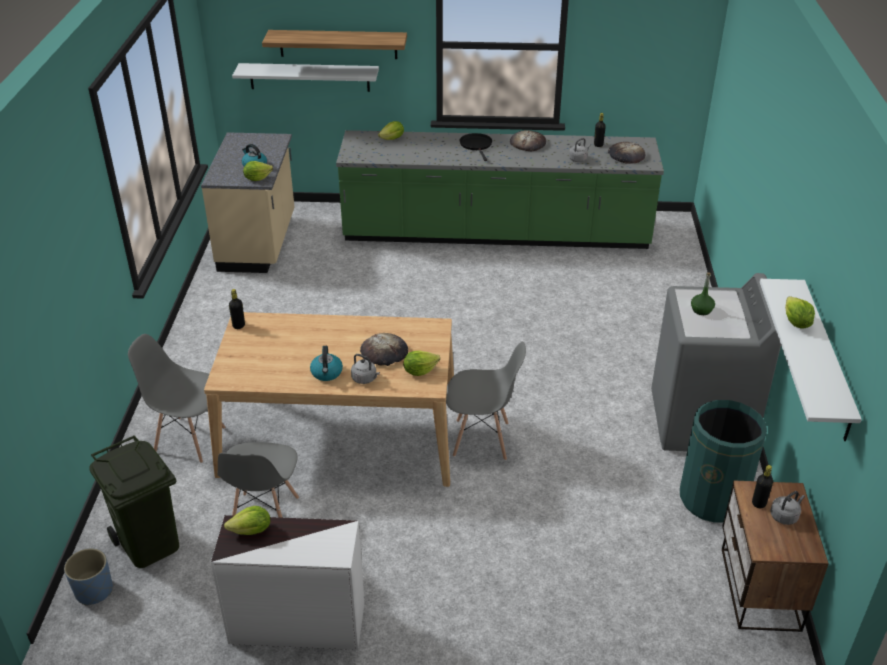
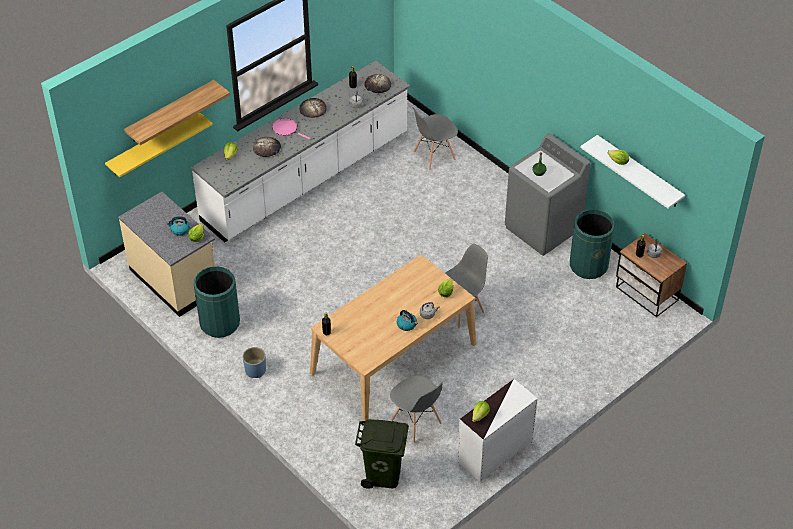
camera: 45 degrees left, 10 degrees up
blue planter [64,548,113,606] -> blue planter moved to [243,347,266,378]
grey chair [128,334,226,463] -> grey chair moved to [412,107,458,171]
white shelf [232,63,379,92] -> yellow shelf [105,112,213,177]
green counter [336,130,664,249] -> white counter [191,60,410,242]
bread [360,333,408,366] -> bread moved to [253,137,281,157]
black frying pan [460,133,492,161] -> pink frying pan [272,118,311,140]
none -> green trash can [194,266,240,338]

